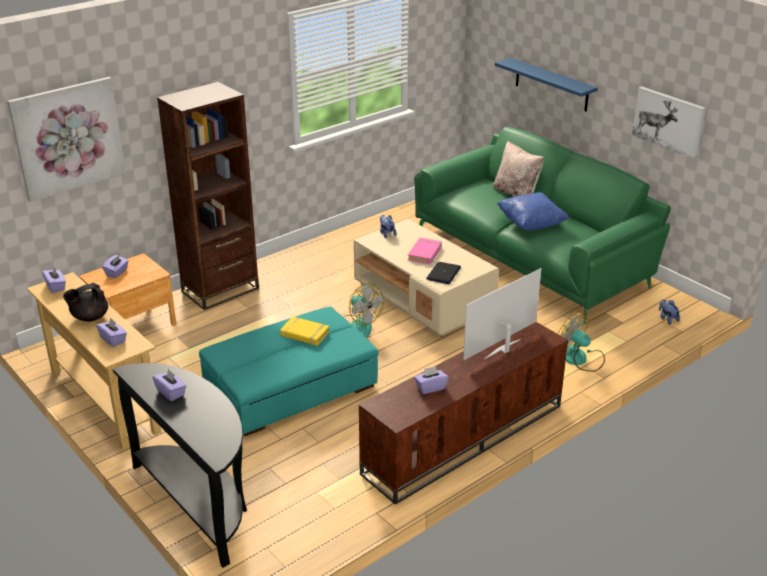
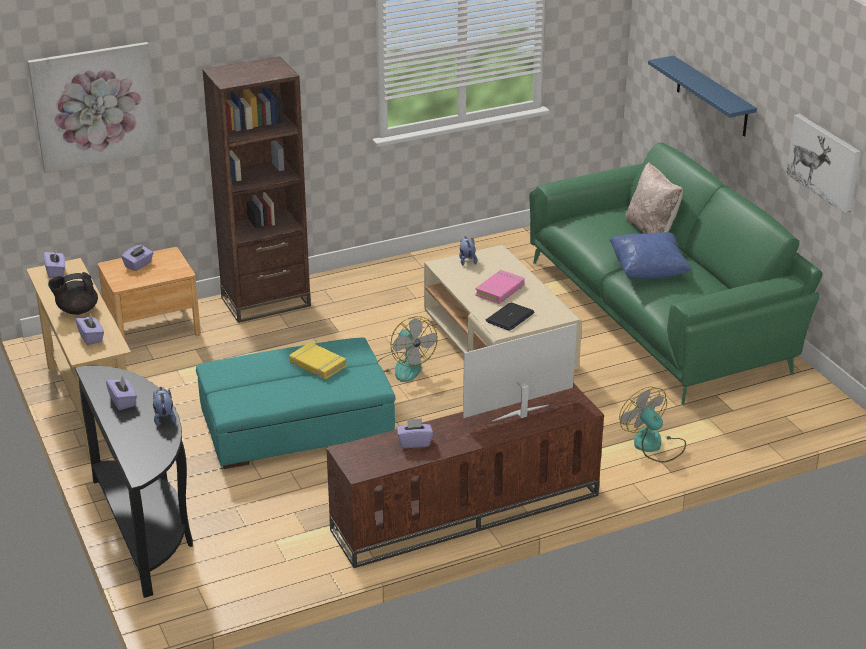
camera: 15 degrees right, 0 degrees up
plush toy [659,300,680,325] -> plush toy moved to [153,387,176,425]

